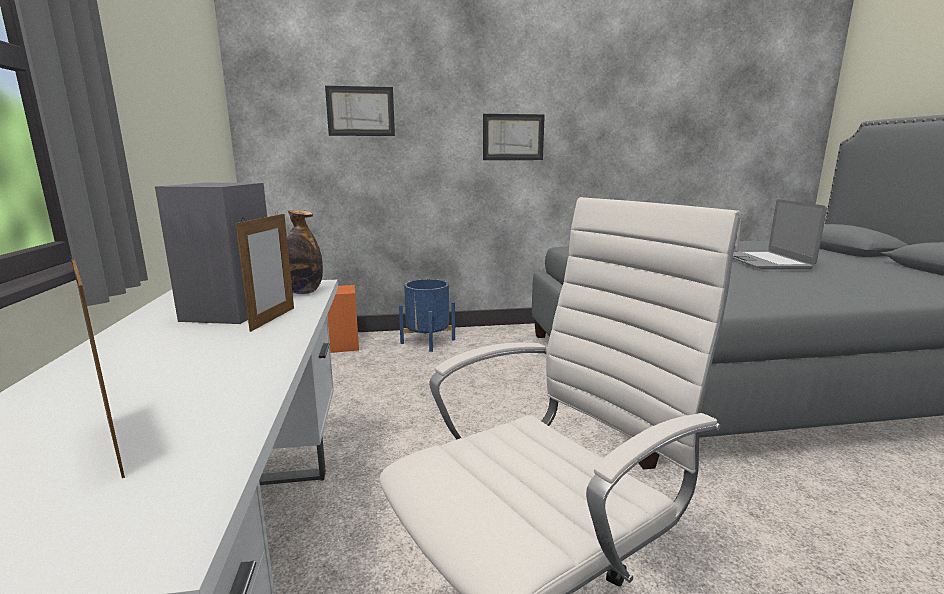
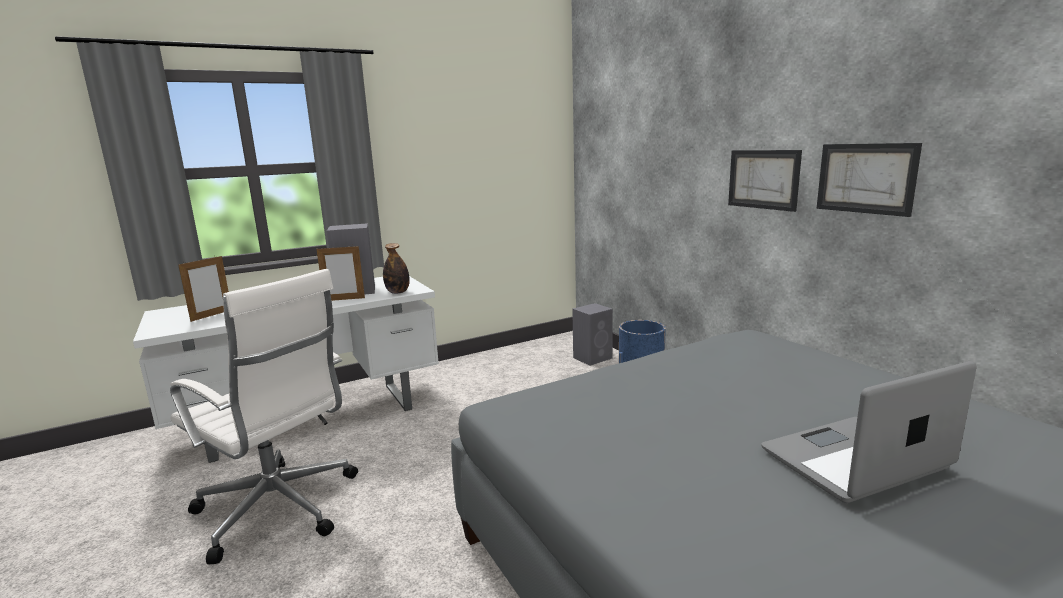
camera: 70 degrees right, 0 degrees up
picture [325,86,395,136] -> picture moved to [816,143,922,217]
orange speaker [327,285,359,353] -> grey speaker [572,303,613,366]

